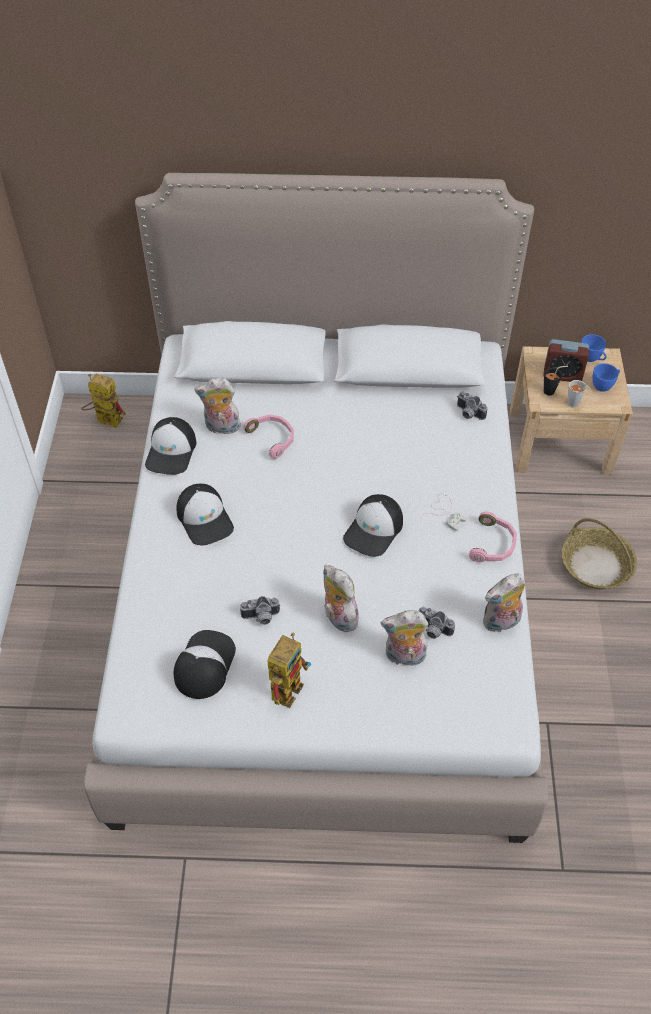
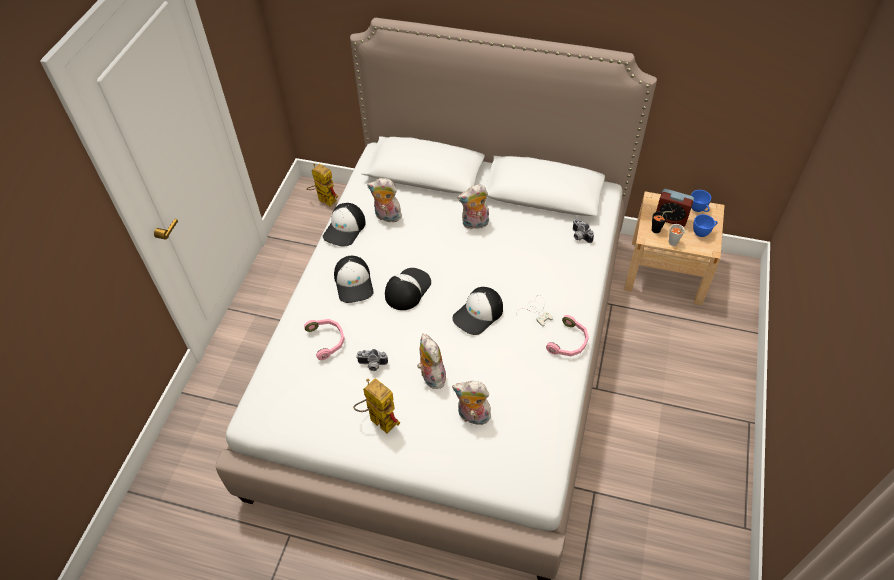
camera: 15 degrees right, 0 degrees up
cap [174,630,236,699] -> cap moved to [385,268,431,310]
pink headphones [243,414,294,459] -> pink headphones moved to [304,319,345,360]
toy robot [268,632,311,708] -> toy robot turned 90 degrees counterclockwise [353,378,400,434]
camera [419,607,455,639] -> none
plush toy [483,573,525,633] -> plush toy moved to [457,184,489,229]
basket [562,518,637,589] -> none

